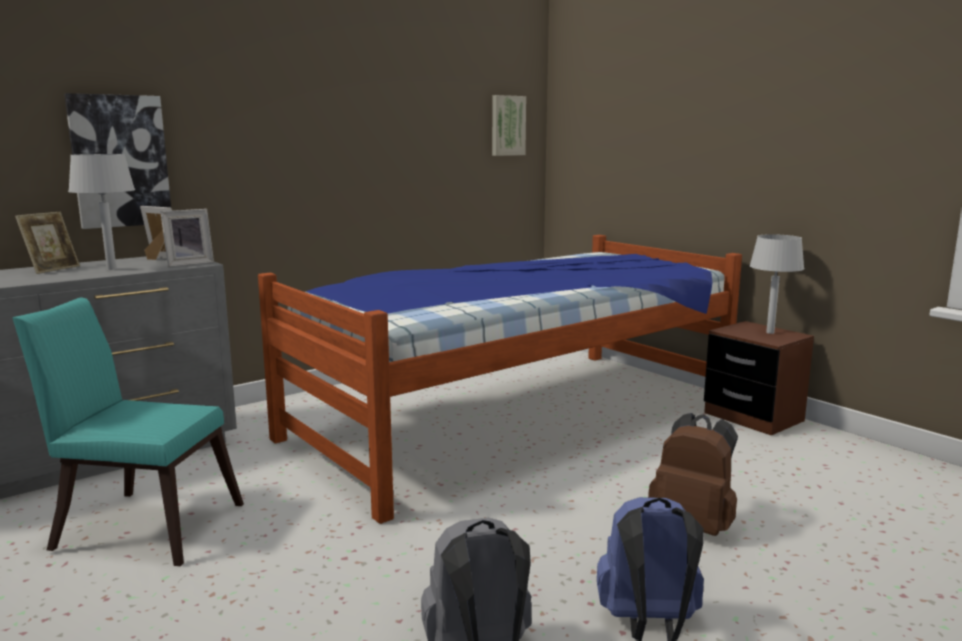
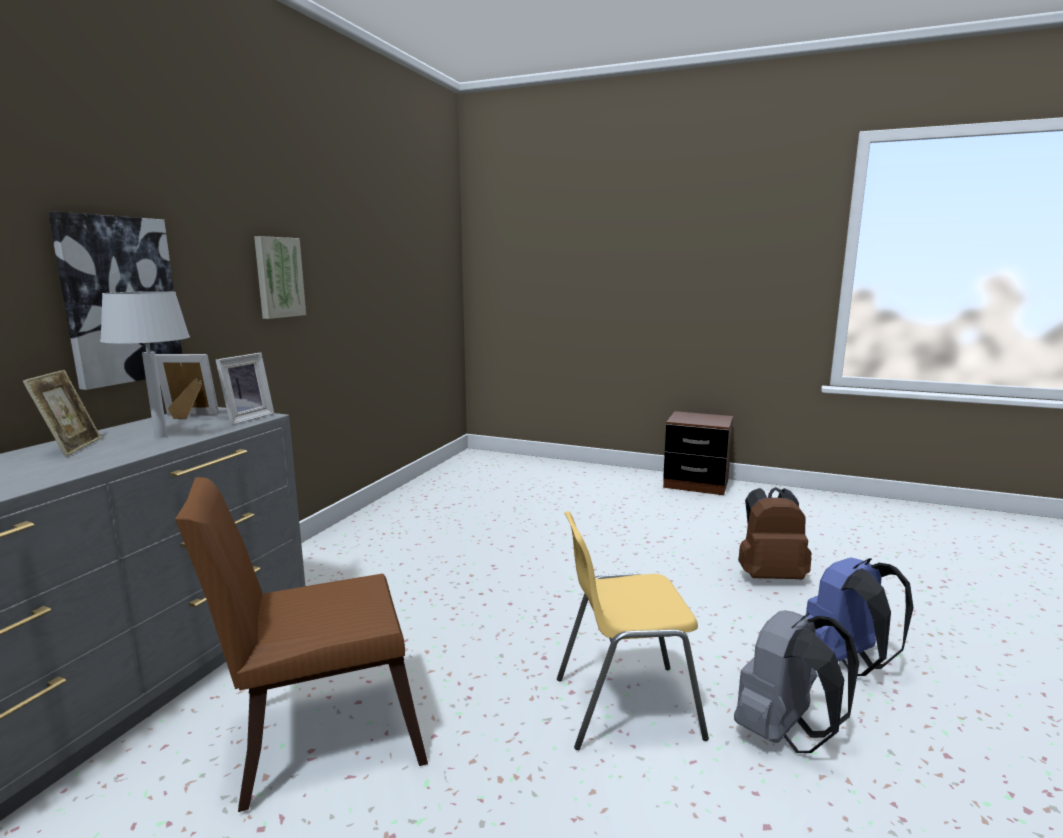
camera: 30 degrees left, 0 degrees up
turquoise chair [12,297,244,566] -> brown chair [175,477,428,812]
bed [258,235,742,524] -> none
picture [492,95,526,156] -> picture moved to [254,236,306,319]
grey table lamp [749,234,804,334] -> none
none -> yellow chair [557,511,709,750]

